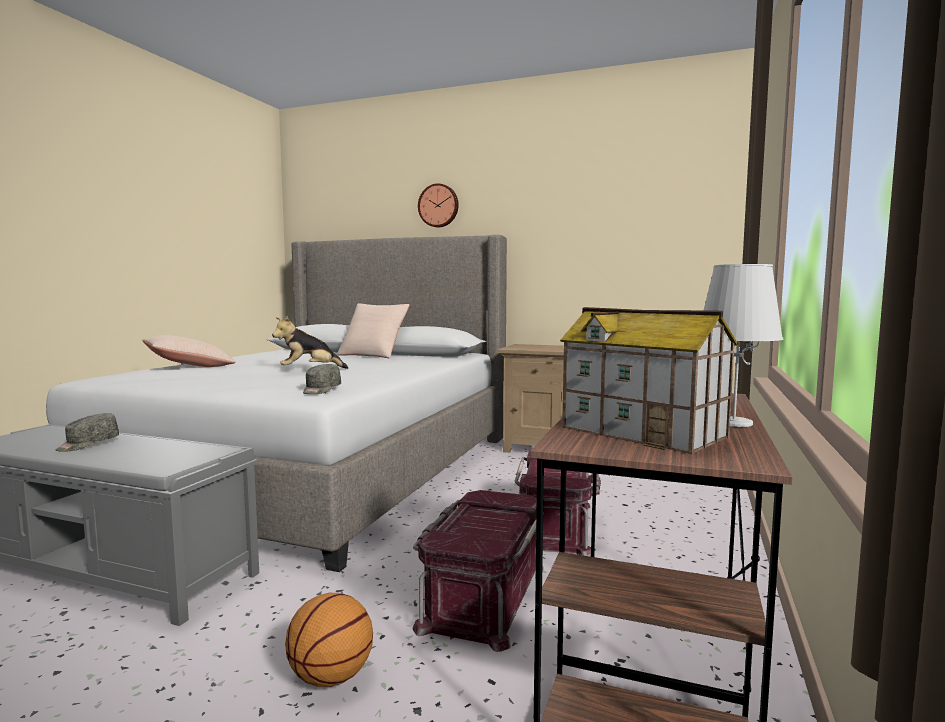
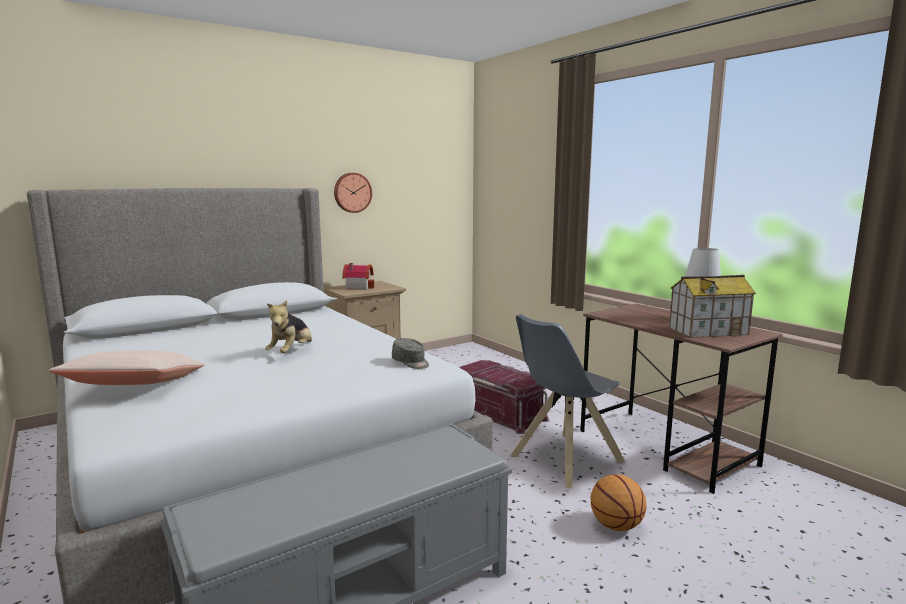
camera: 55 degrees left, 5 degrees up
grey cap [56,413,119,452] -> none
beige pillow [337,303,409,358] -> none
red storage box [413,490,544,652] -> grey chair [510,314,625,488]
wall clock [418,183,459,227] -> wall clock moved to [334,173,372,213]
none -> toy house [342,263,374,290]

